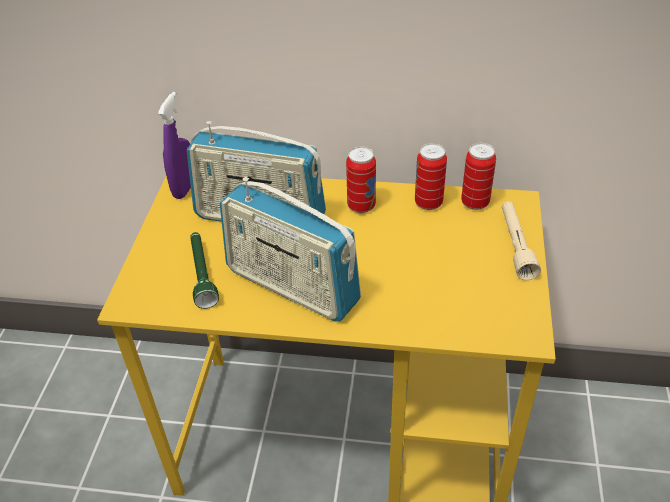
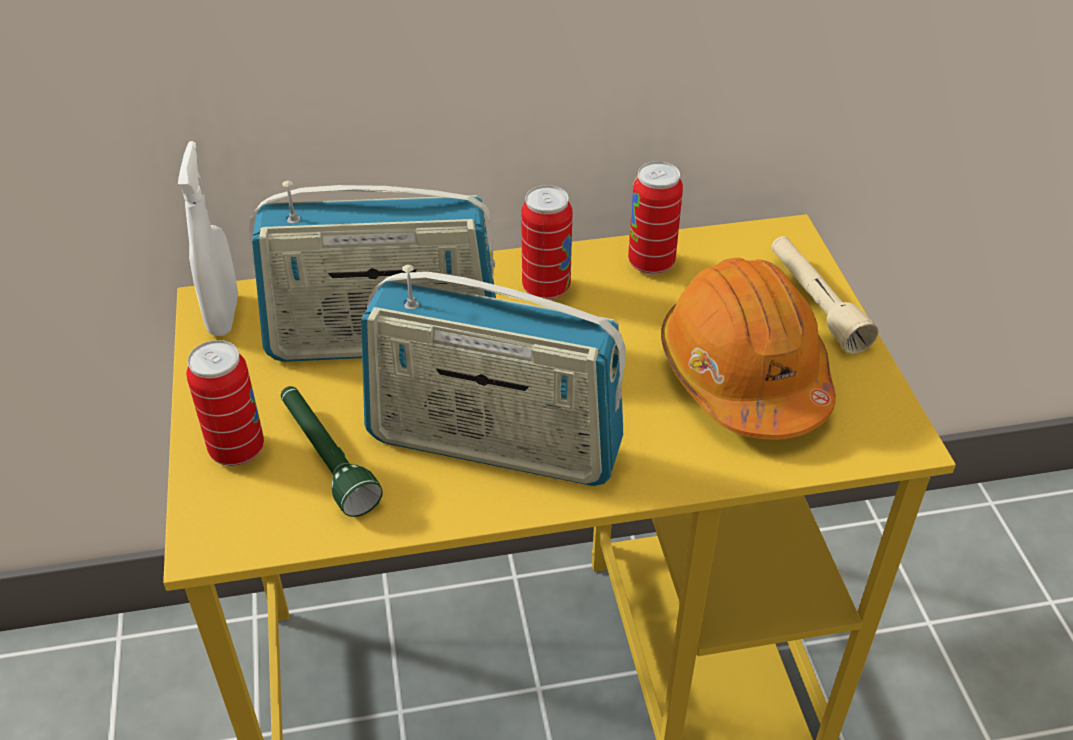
camera: 20 degrees left, 0 degrees up
purple spray bottle [158,92,191,199] -> white spray bottle [178,141,238,336]
can [461,143,496,210] -> can moved to [186,340,264,466]
none -> orange hard hat [661,258,836,440]

